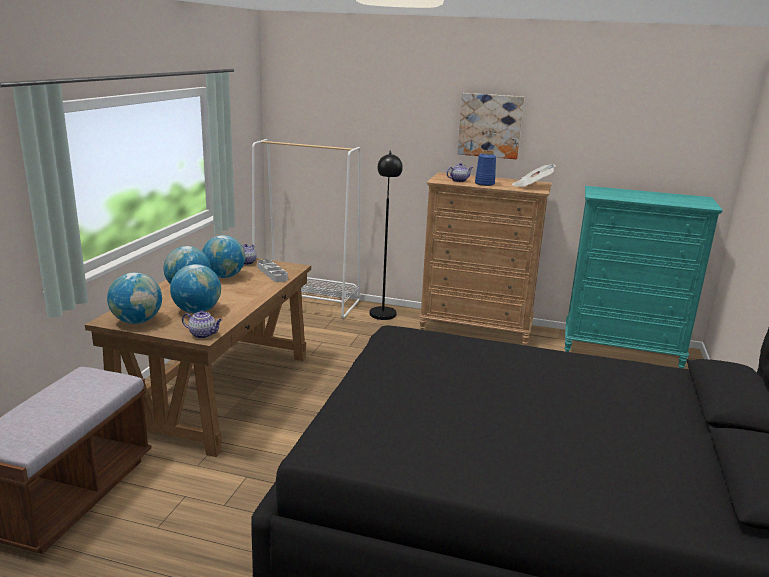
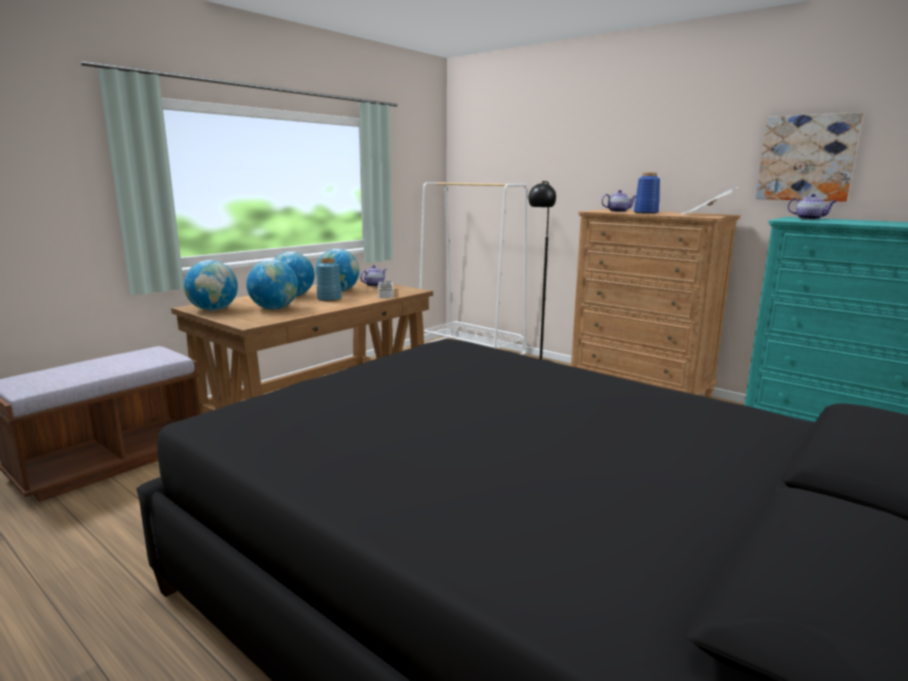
camera: 25 degrees right, 5 degrees down
teapot [182,311,222,339] -> teapot moved to [788,194,837,220]
picture [457,93,524,159] -> picture moved to [756,112,863,202]
none -> blue vase [317,258,342,301]

